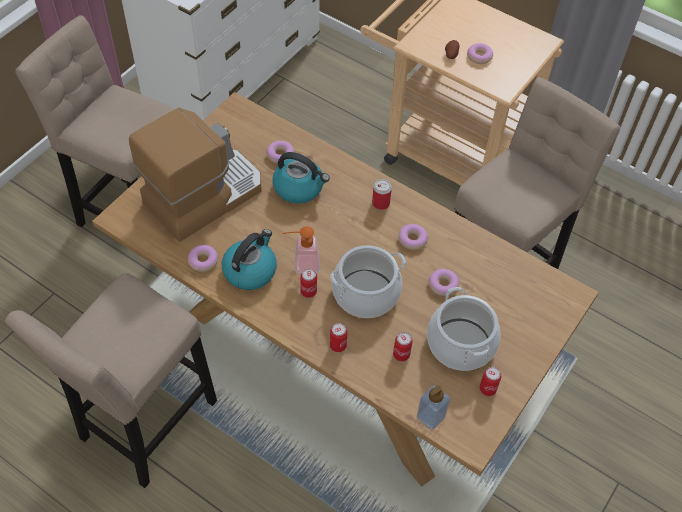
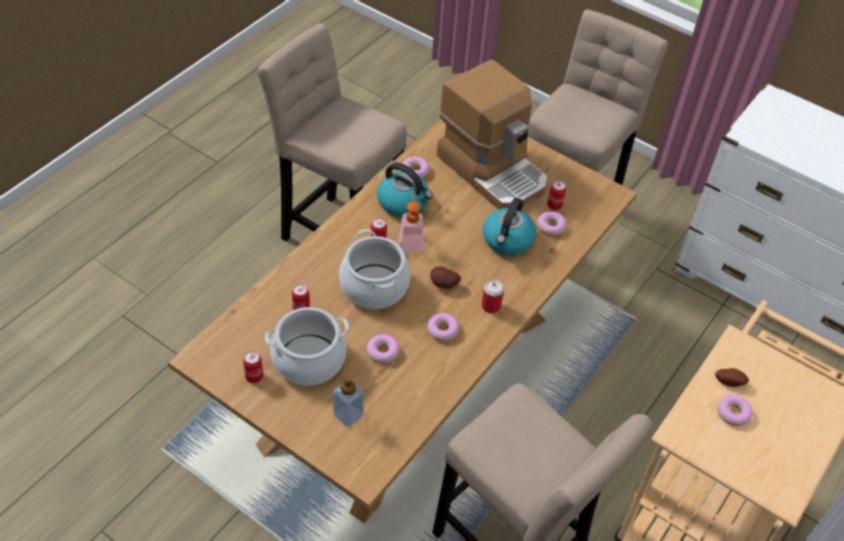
camera: 90 degrees right, 5 degrees down
can [330,323,348,352] -> can moved to [547,181,566,210]
soap dispenser [417,385,450,430] -> soap dispenser moved to [333,373,364,427]
none -> potato [430,266,461,289]

